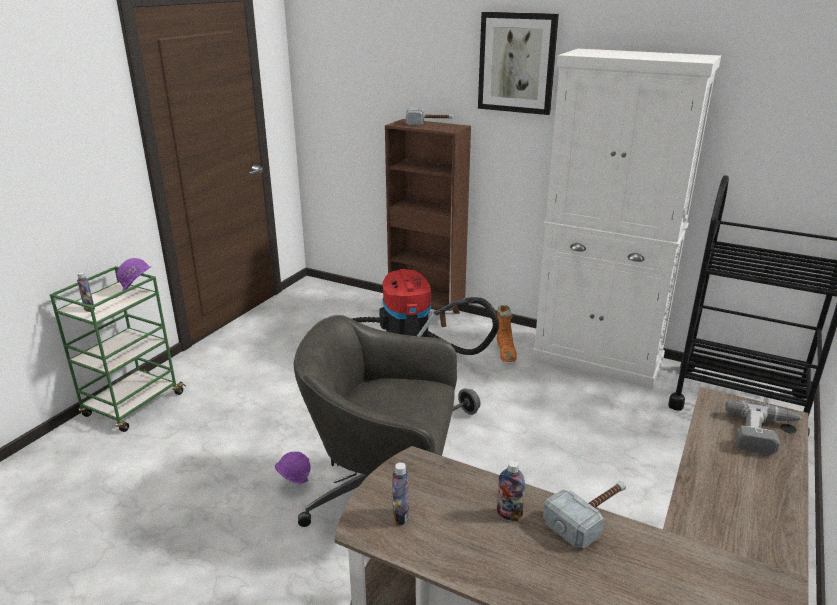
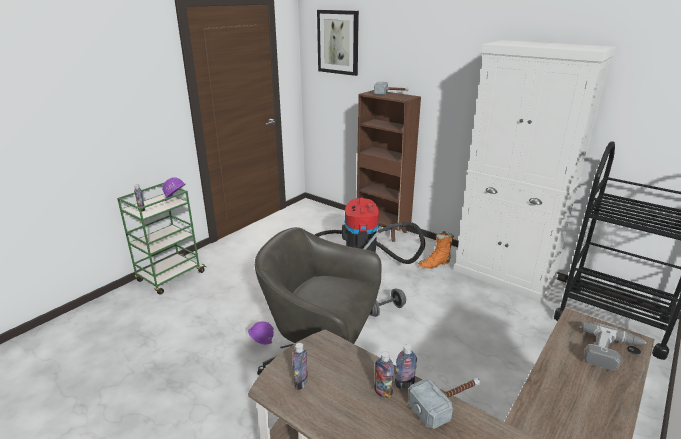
camera: 10 degrees right, 0 degrees up
picture [478,12,559,115] -> picture moved to [317,10,359,76]
orange boot [497,305,517,362] -> orange boot turned 60 degrees clockwise [418,231,454,269]
none -> bottle [395,344,417,389]

